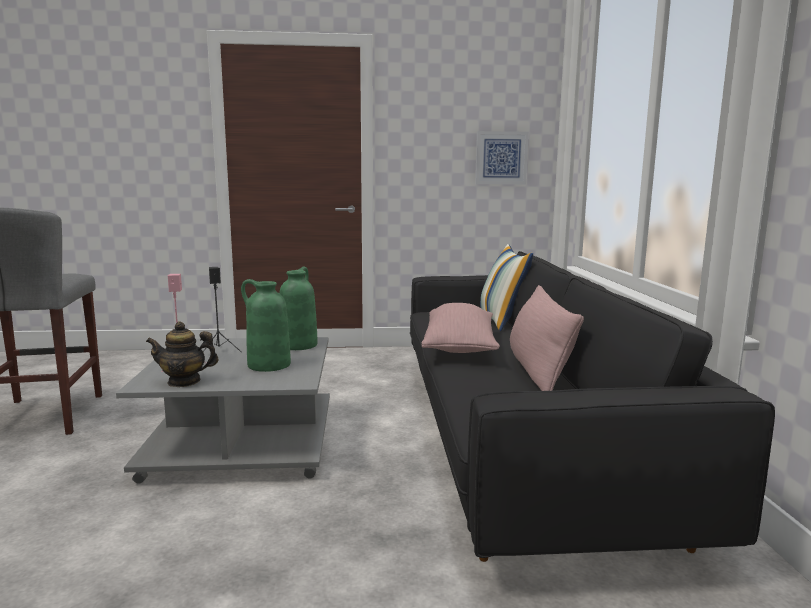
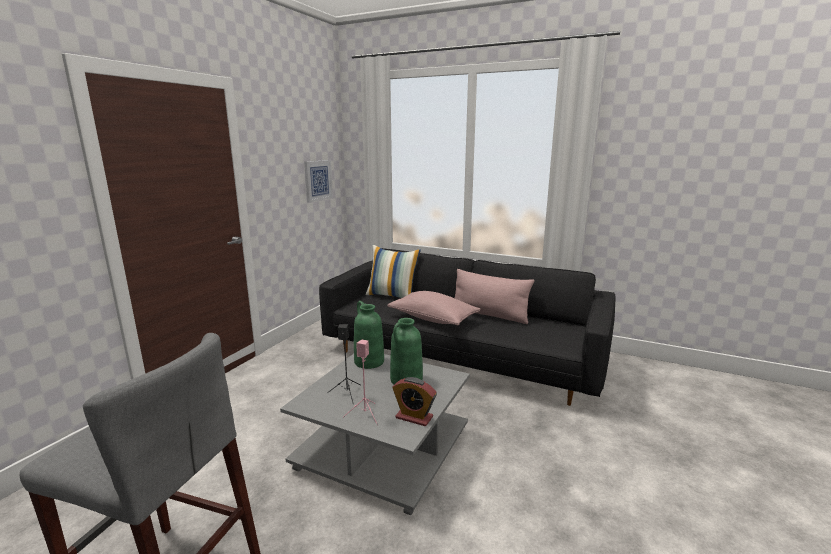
camera: 60 degrees left, 5 degrees up
teapot [146,321,219,387] -> alarm clock [392,377,437,426]

